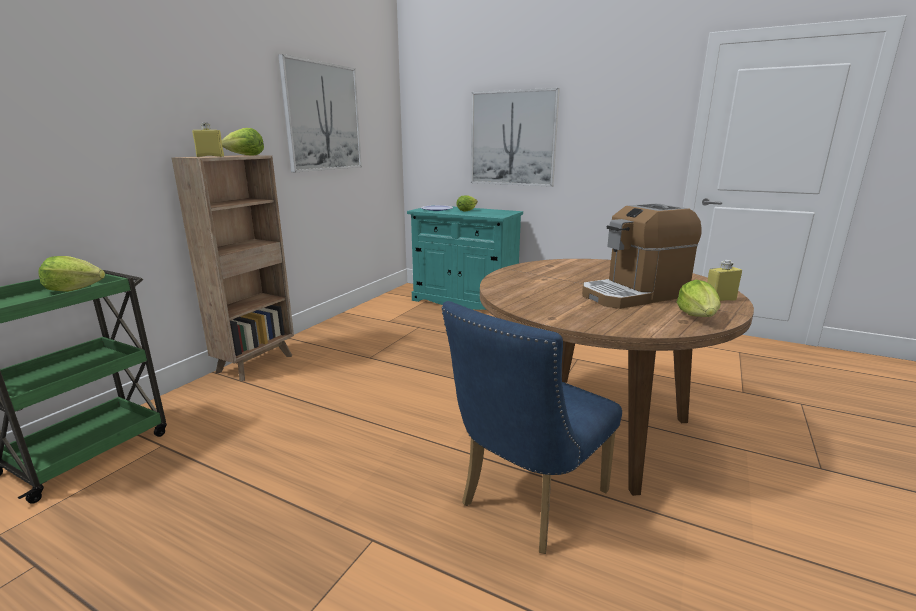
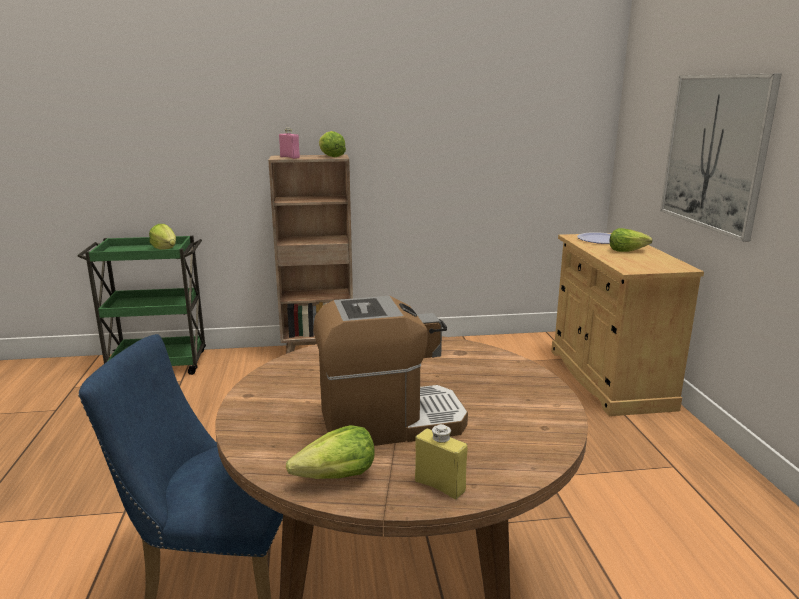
camera: 55 degrees right, 0 degrees up
yellow bottle [192,122,224,157] -> pink bottle [279,128,300,159]
picture [278,54,362,172] -> none
turquoise cabinet [407,205,523,310] -> beige cabinet [551,233,704,416]
coffee machine [582,204,702,309] -> coffee machine turned 135 degrees clockwise [313,296,468,446]

